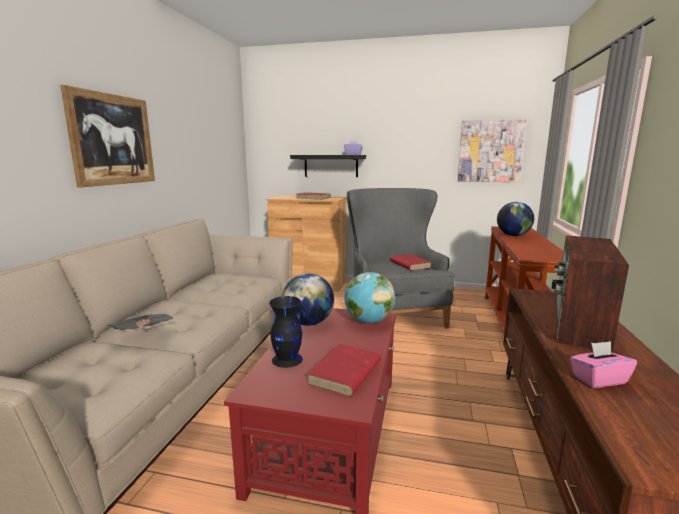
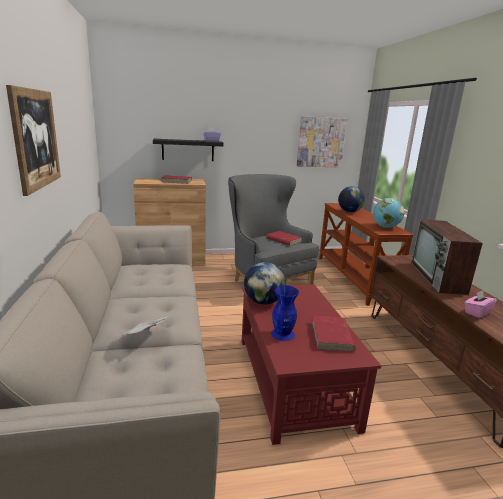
camera: 25 degrees left, 5 degrees up
black vase [269,296,303,368] -> blue vase [271,285,299,341]
globe [344,272,395,323] -> globe moved to [373,198,404,228]

